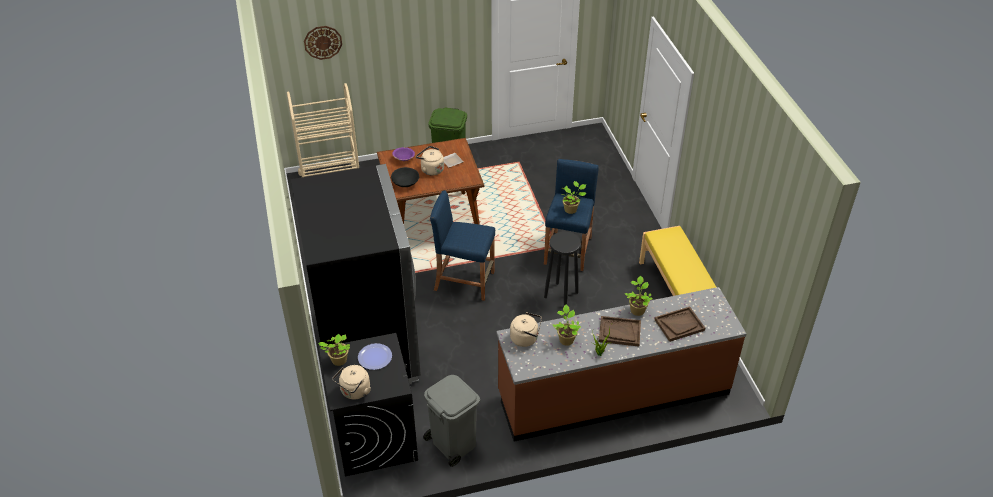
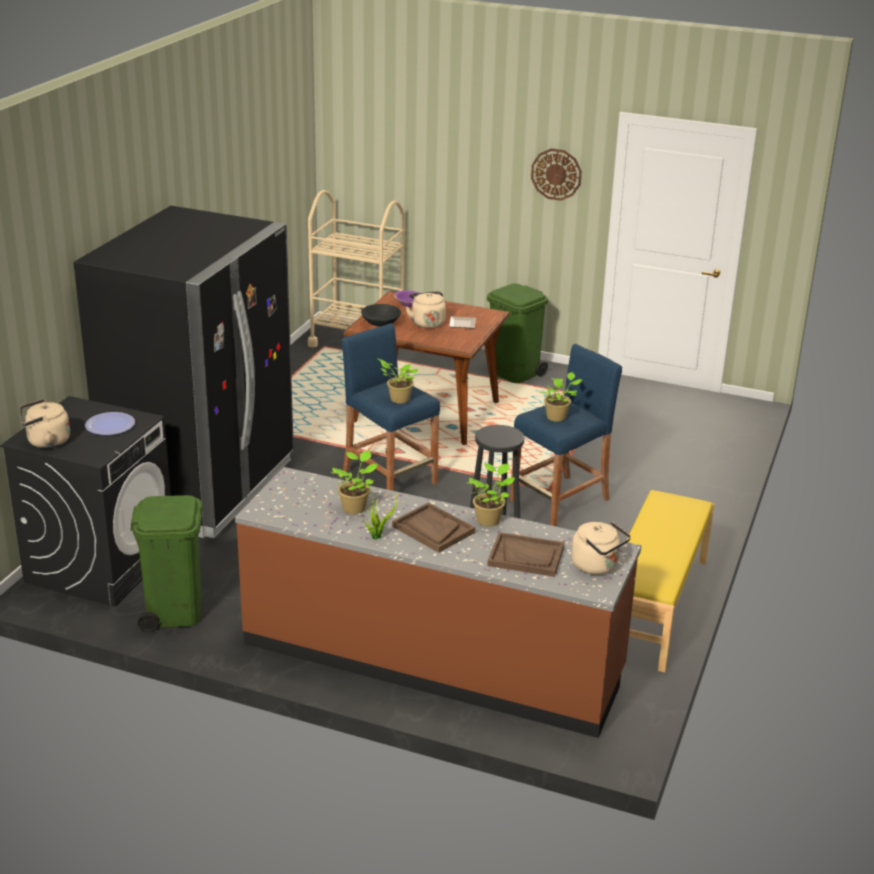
camera: 35 degrees right, 15 degrees down
wall clock [304,26,342,60] -> wall clock moved to [531,148,582,201]
potted plant [318,334,350,366] -> potted plant moved to [378,359,418,404]
grey trash can [423,375,480,467] -> green trash can [130,495,203,632]
beige kettle [510,312,542,347] -> beige kettle moved to [572,521,631,575]

